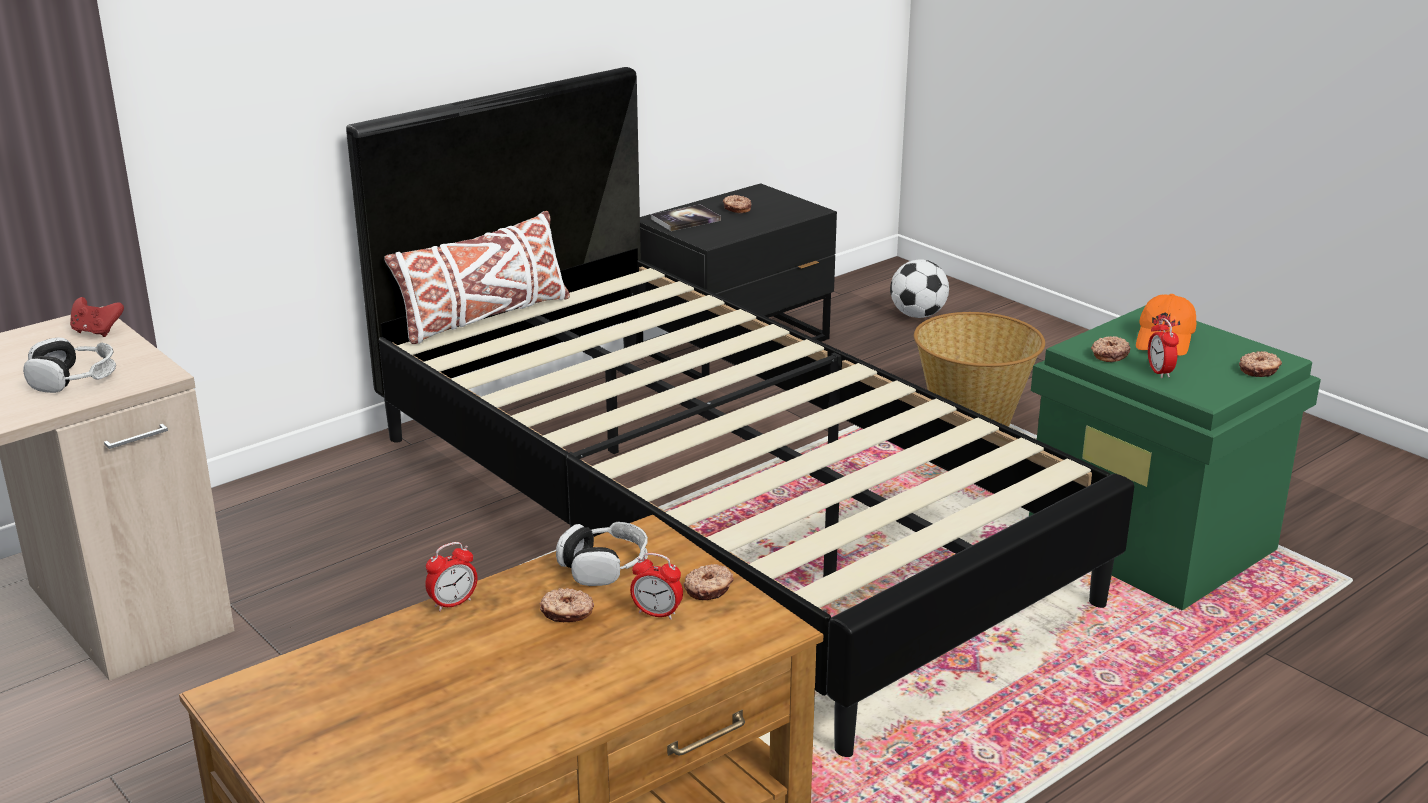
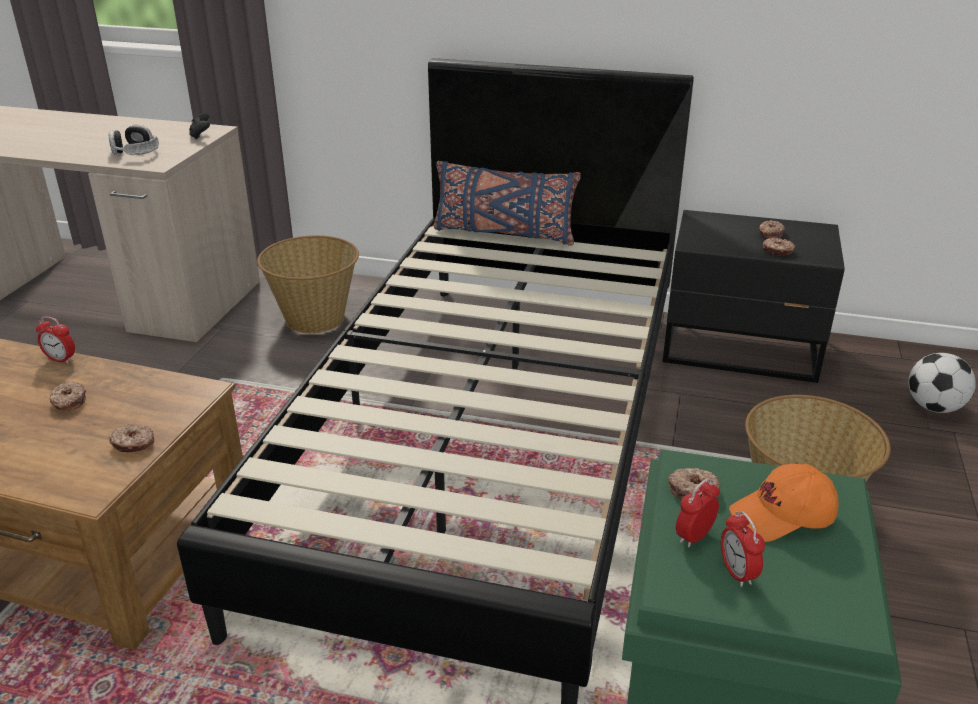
camera: 55 degrees right, 5 degrees up
red game controller [70,297,124,337] -> black game controller [189,113,210,140]
white pillow [384,211,570,344] -> blue pillow [434,161,581,246]
headphones [556,522,648,586] -> none
alarm clock [630,553,683,620] -> alarm clock moved to [721,511,765,587]
book [651,205,721,231] -> none
donut [1239,351,1282,377] -> donut moved to [763,238,795,255]
none -> basket [257,235,359,333]

